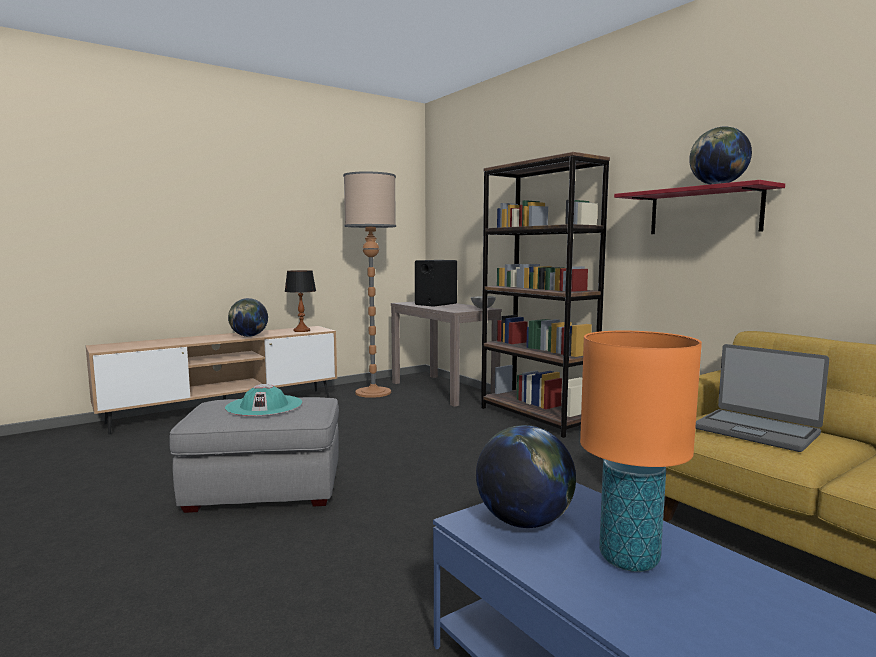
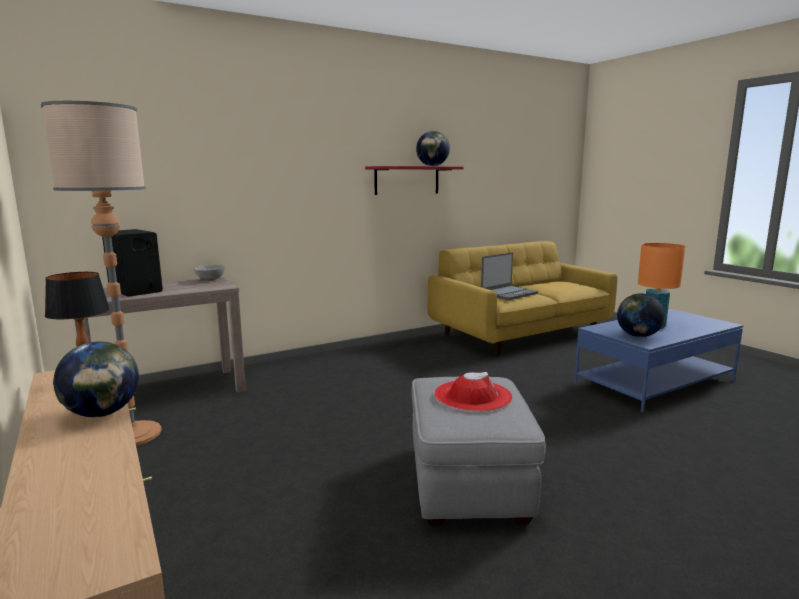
camera: 85 degrees left, 5 degrees up
turquoise hat [225,384,302,416] -> red hat [434,372,512,411]
brown bookcase [481,152,610,438] -> none

